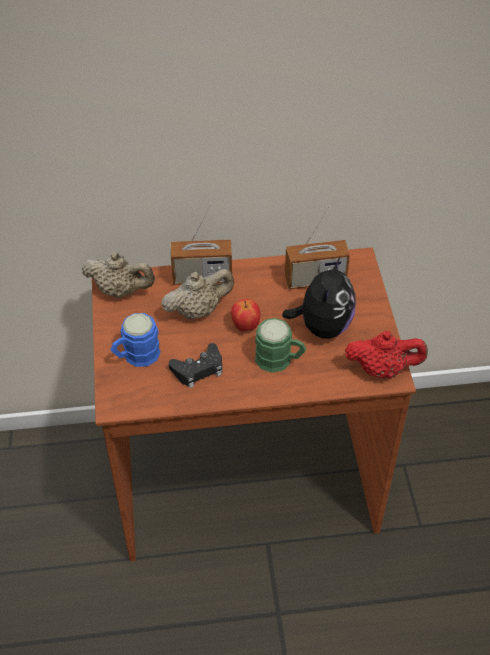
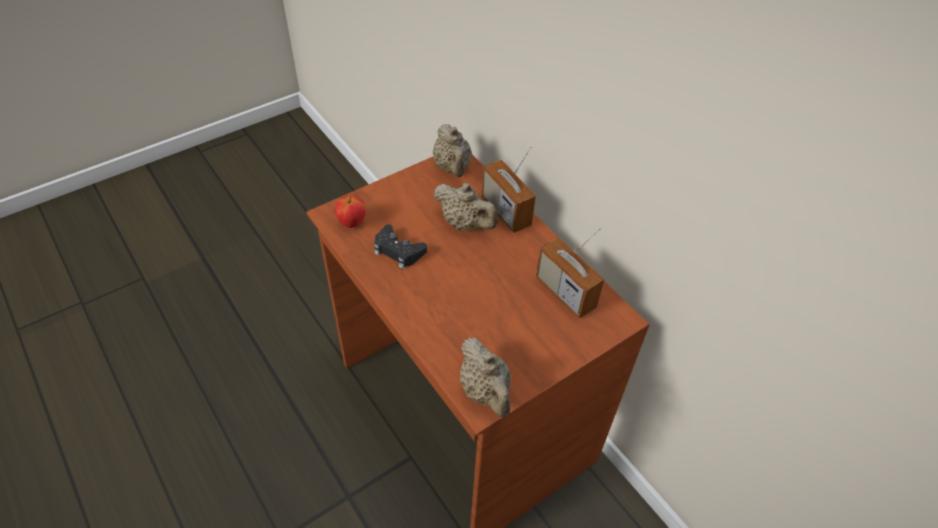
camera: 60 degrees right, 0 degrees up
blue mug [110,313,161,367] -> none
apple [231,299,260,331] -> apple moved to [335,195,366,228]
green mug [255,318,306,373] -> none
plush toy [282,257,356,339] -> none
red teapot [345,331,428,379] -> beige teapot [460,337,511,418]

